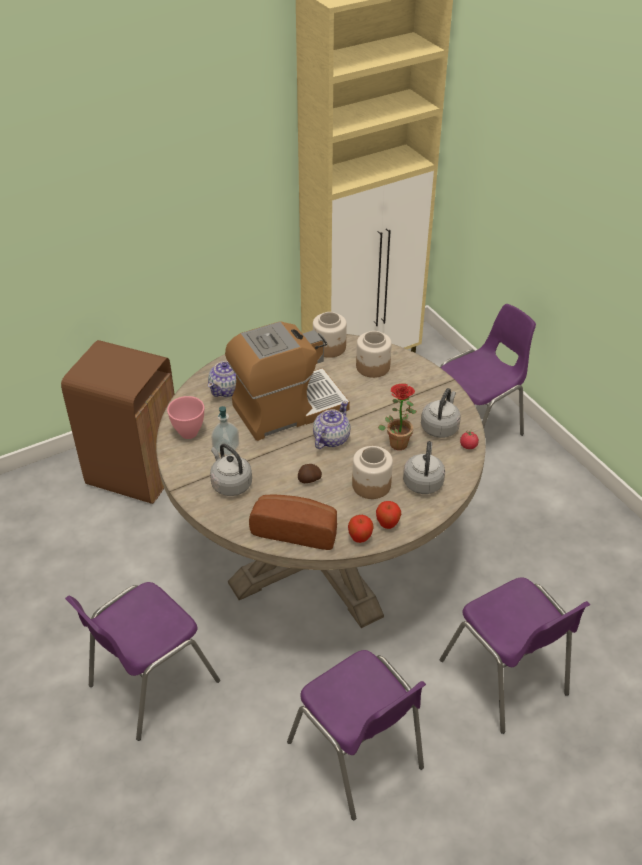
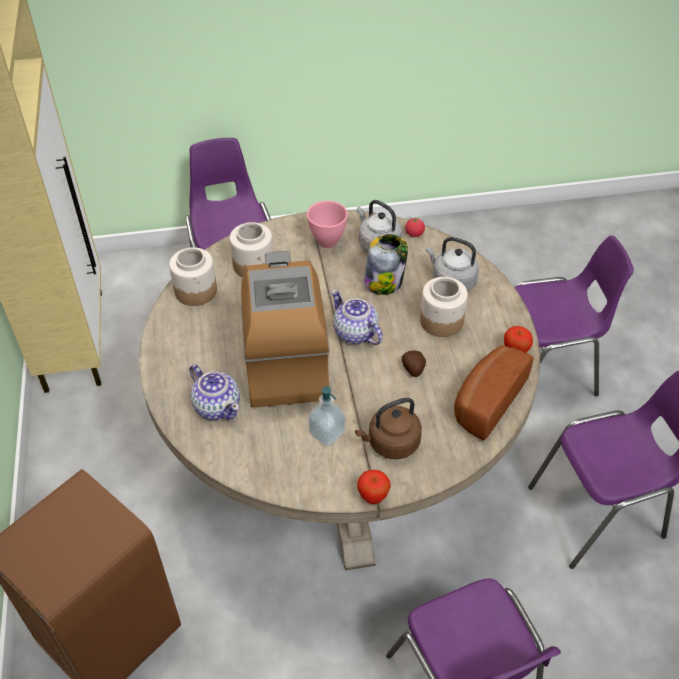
camera: 70 degrees left, 5 degrees up
pink bowl [167,396,204,439] -> pink bowl moved to [307,201,348,248]
grey kettle [210,444,252,496] -> brown kettle [355,397,422,459]
apple [376,501,401,529] -> apple moved to [357,470,391,504]
potted plant [378,384,417,450] -> jar [364,234,408,295]

